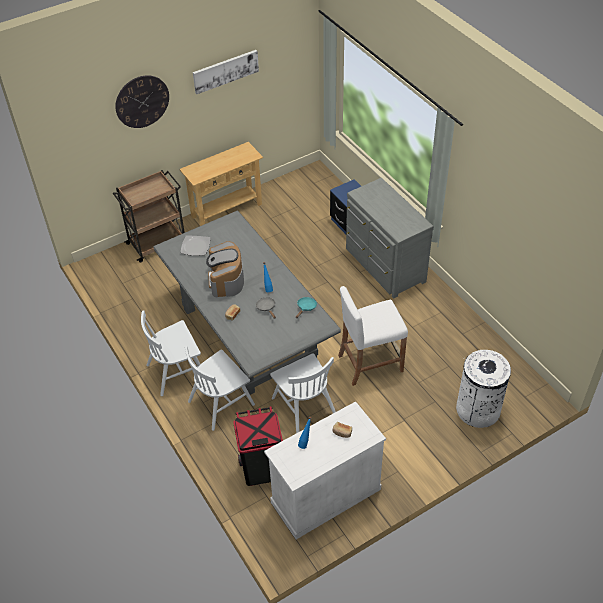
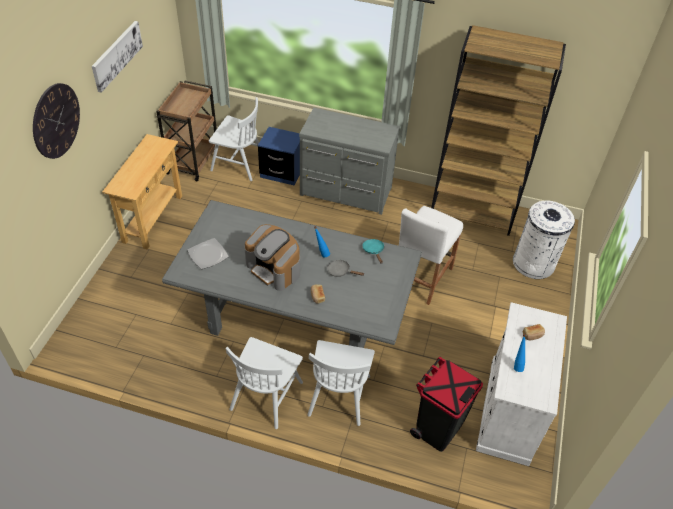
camera: 45 degrees left, 0 degrees up
brown cart [113,170,185,263] -> brown cart moved to [156,81,217,181]
white chair [270,353,336,433] -> white chair moved to [209,97,259,181]
none -> brown bookcase [431,25,566,236]

